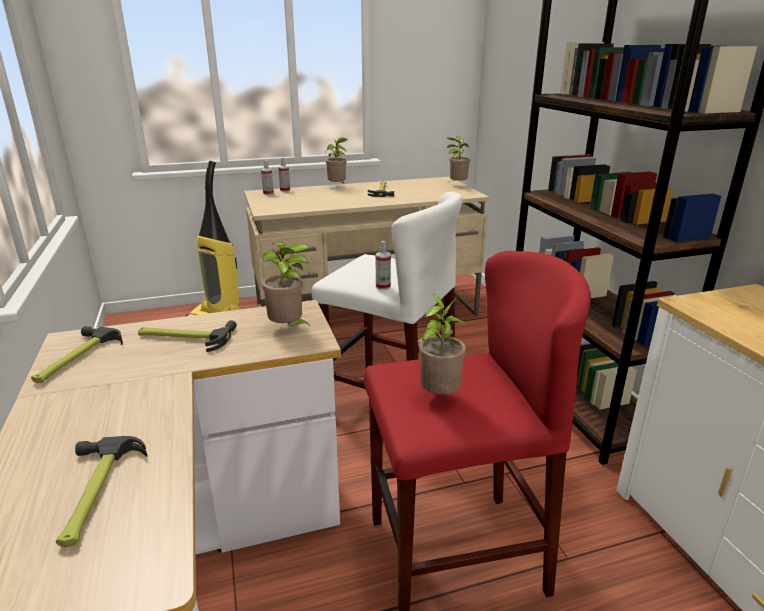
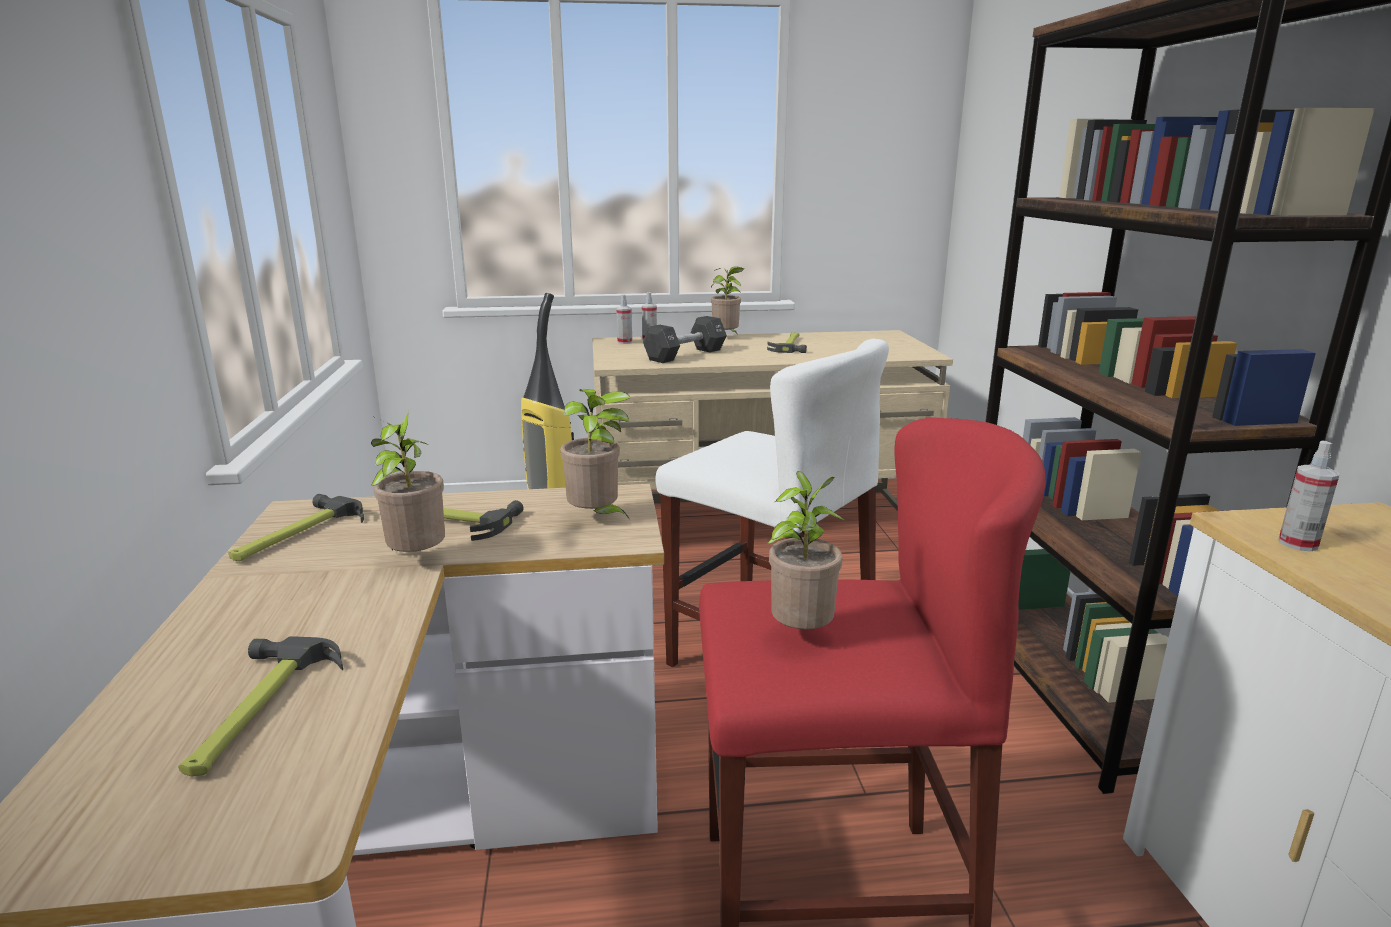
camera: 10 degrees right, 5 degrees down
spray bottle [376,241,391,290] -> spray bottle moved to [1279,441,1339,551]
potted plant [446,136,470,184] -> potted plant moved to [371,411,445,552]
none -> black dumbbell [643,316,727,363]

